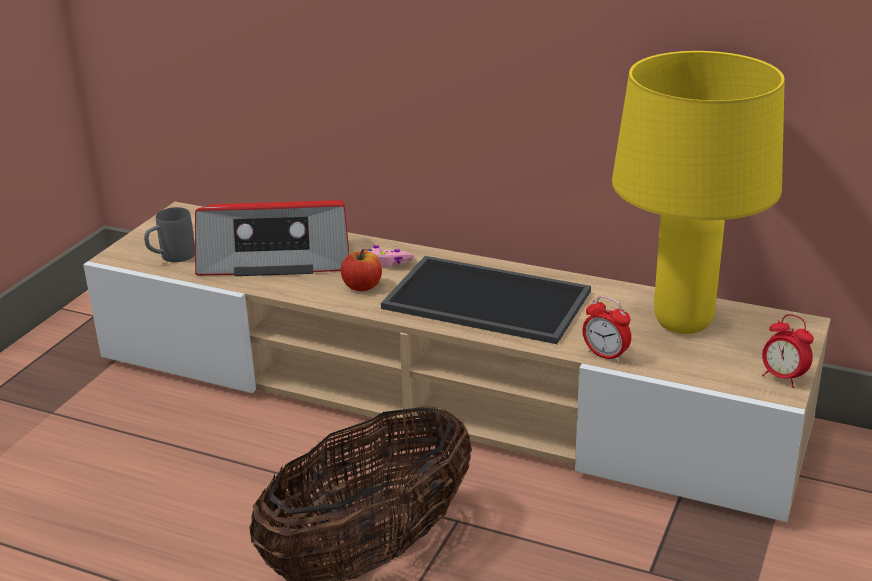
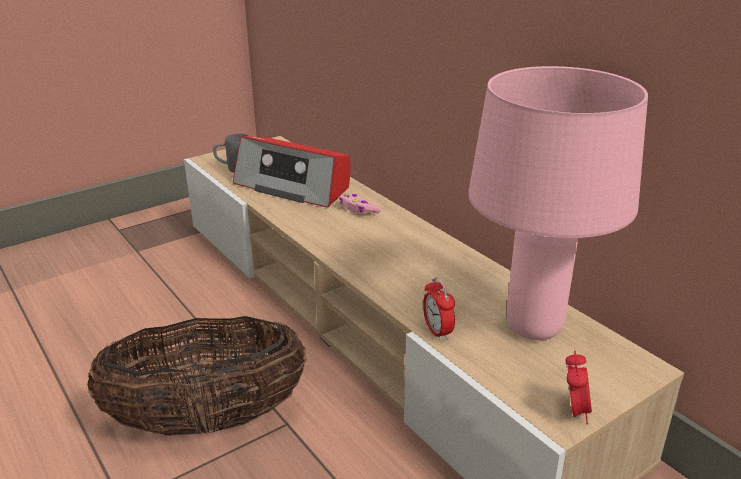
camera: 30 degrees right, 0 degrees up
apple [341,249,382,291] -> none
tray [381,256,591,344] -> none
yellow table lamp [612,51,785,334] -> pink table lamp [468,66,648,341]
alarm clock [762,314,814,388] -> alarm clock turned 150 degrees counterclockwise [565,350,592,424]

